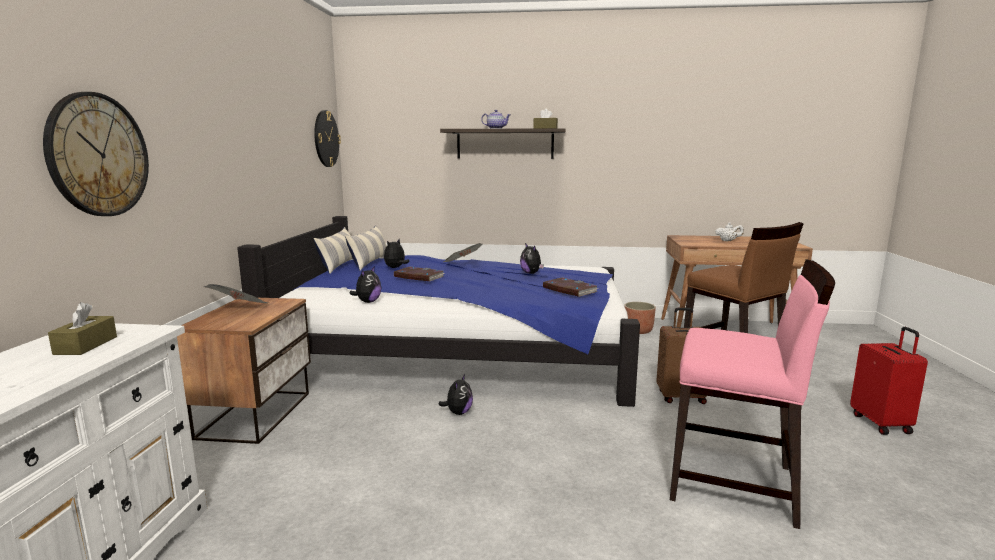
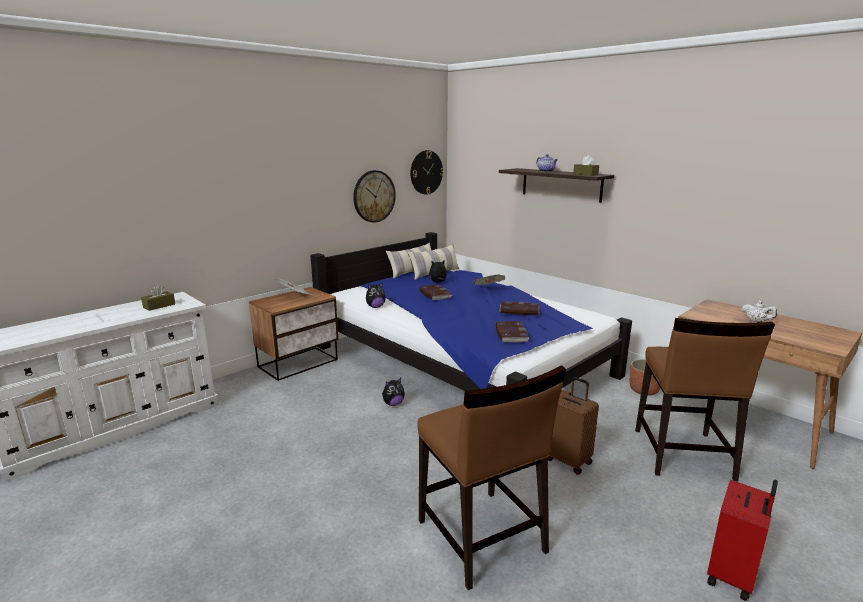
camera: 40 degrees right, 5 degrees up
wall clock [43,92,149,216] -> wall clock moved to [353,170,396,222]
plush toy [520,243,544,274] -> book [499,301,539,315]
pink chair [670,259,835,529] -> brown chair [417,365,566,590]

